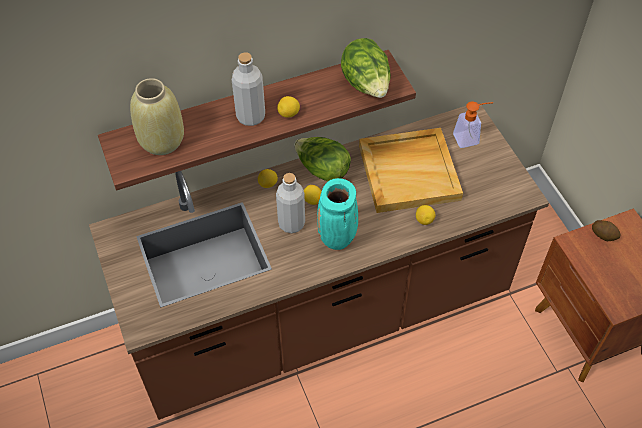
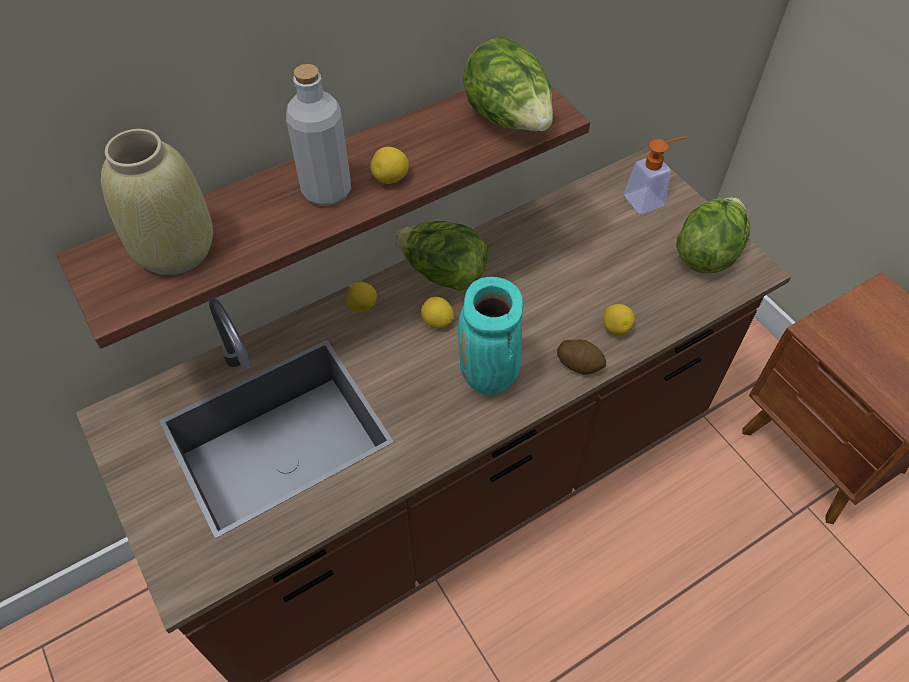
camera: 10 degrees left, 0 degrees up
grey bottle [276,173,305,233] -> none
beige tray [359,128,463,213] -> none
potato [592,220,620,241] -> potato moved to [557,340,606,375]
none -> lettuce [676,197,750,273]

